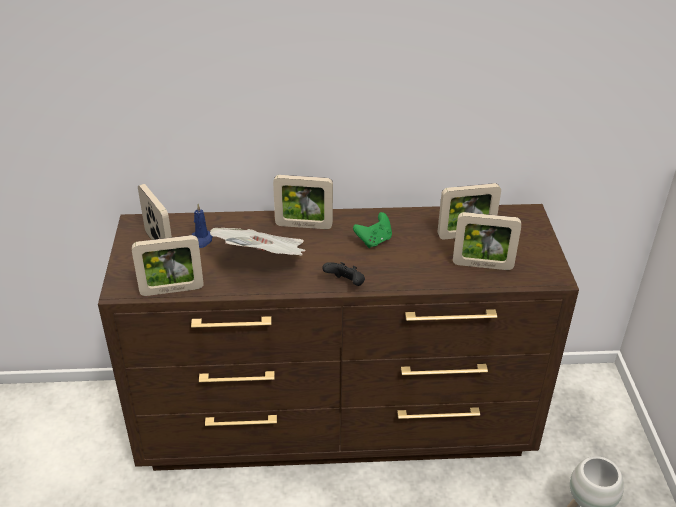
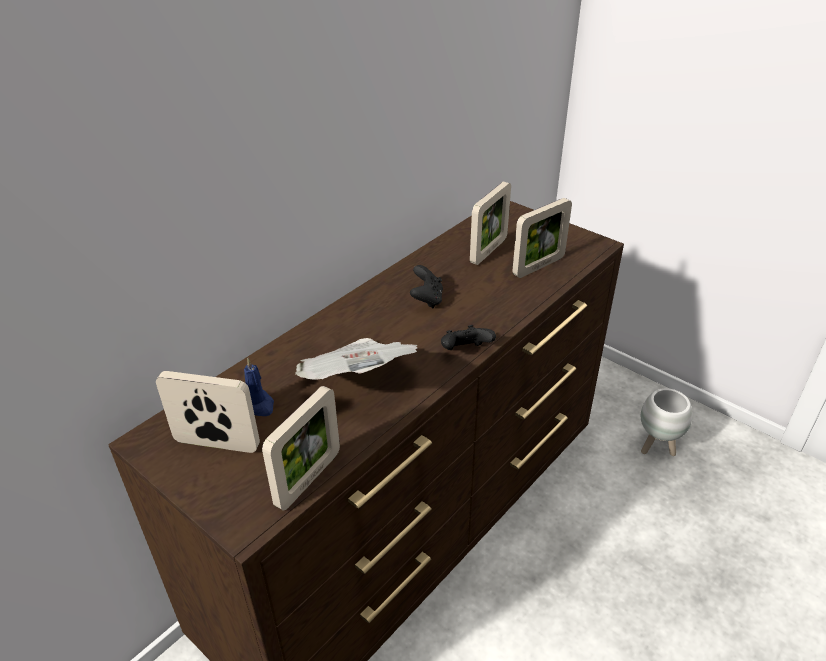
camera: 45 degrees left, 0 degrees up
picture frame [273,175,333,229] -> none
green game controller [353,212,392,248] -> black game controller [410,265,443,308]

